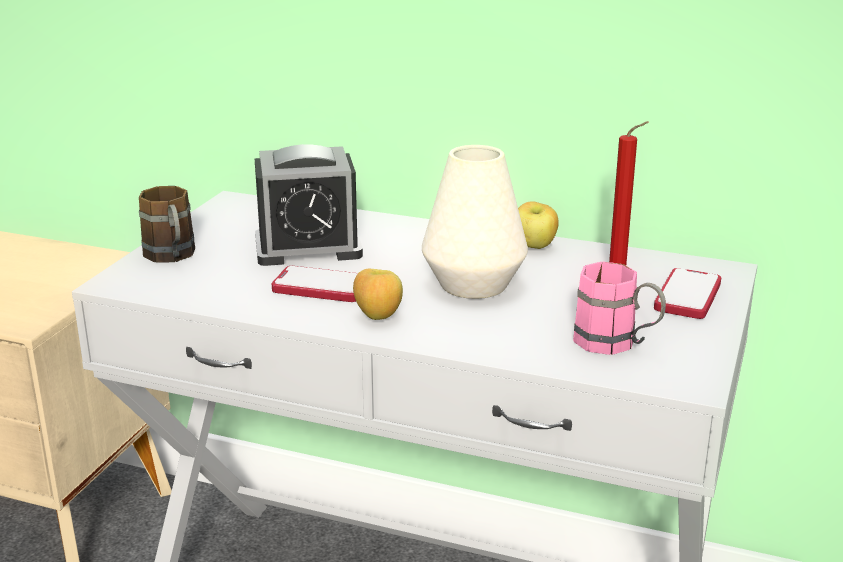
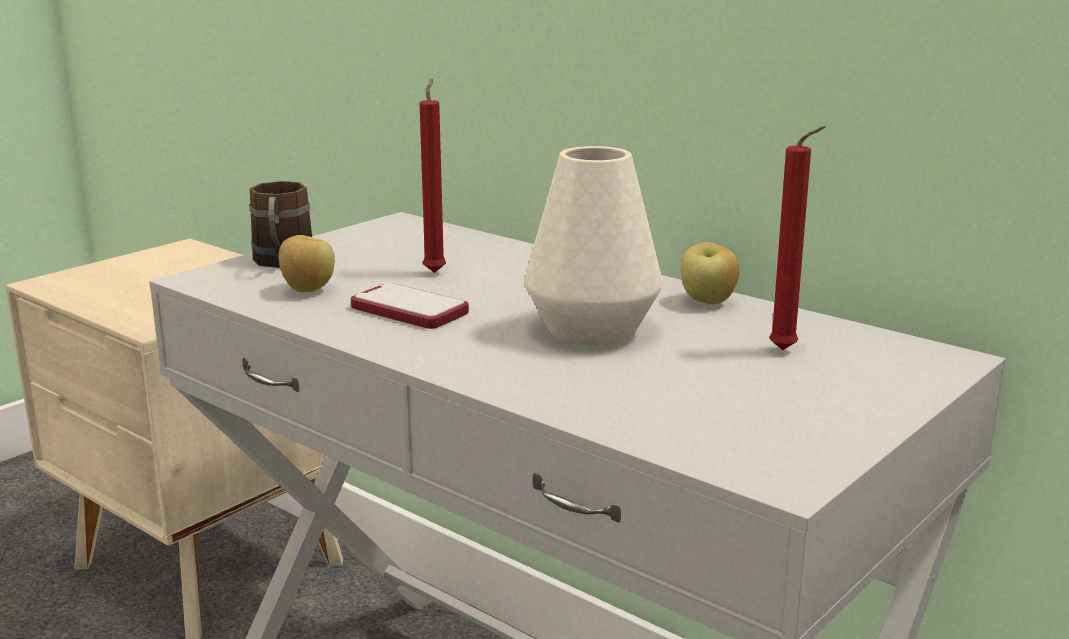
camera: 20 degrees right, 5 degrees down
alarm clock [254,144,363,266] -> red candle [419,79,446,273]
apple [353,269,403,320] -> apple moved to [279,235,335,292]
pink mug [573,262,666,355] -> none
phone [654,268,721,319] -> none

